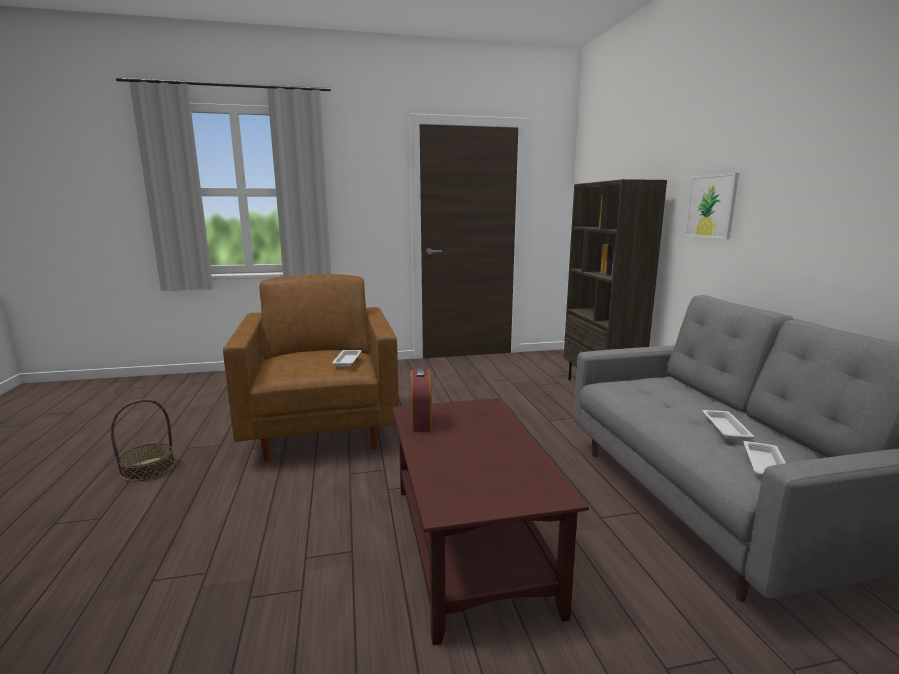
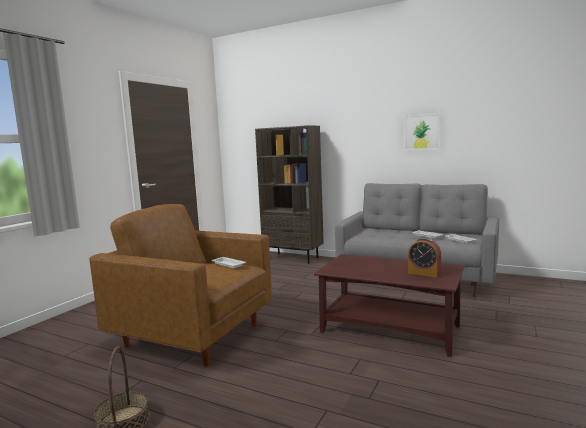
camera: 50 degrees left, 5 degrees down
alarm clock [410,367,432,432] -> alarm clock moved to [408,237,441,278]
picture [684,173,739,239] -> picture moved to [404,114,440,150]

